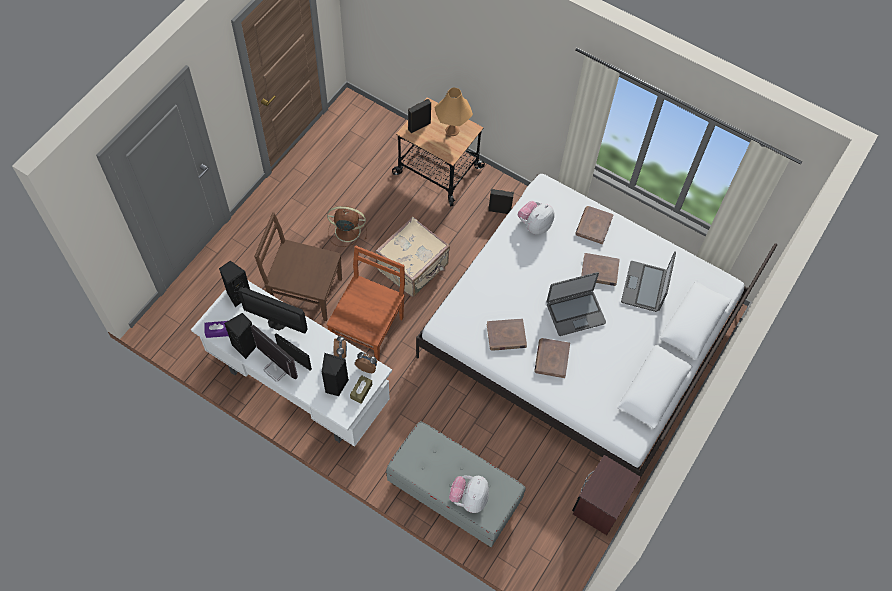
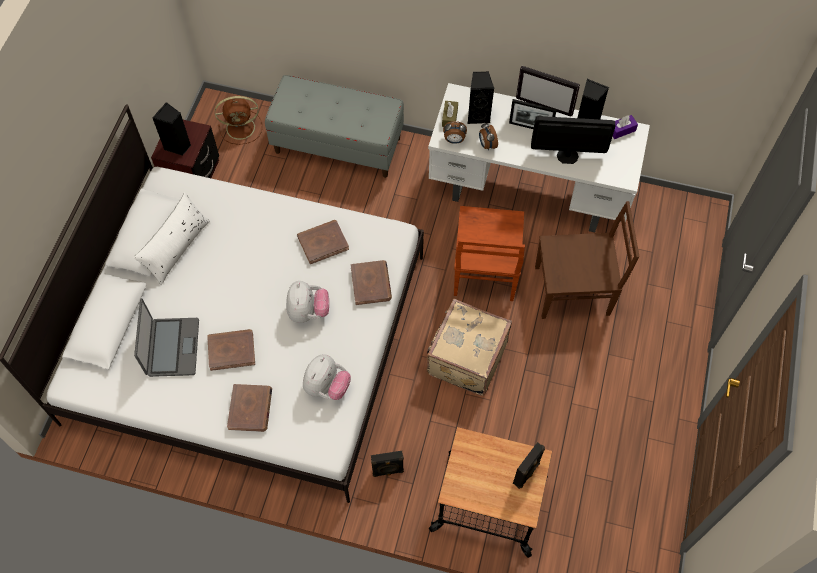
camera: 165 degrees right, 0 degrees up
black speaker [219,260,250,307] -> black speaker moved to [152,102,191,156]
brown fan [327,206,367,247] -> brown fan moved to [215,96,262,145]
orange table lamp [434,88,473,136] -> none
plush toy [449,475,489,513] -> plush toy moved to [286,281,329,323]
brown book [534,338,570,378] -> brown book moved to [351,260,392,305]
laptop [547,272,606,336] -> none
none -> white pillow [134,192,210,285]

